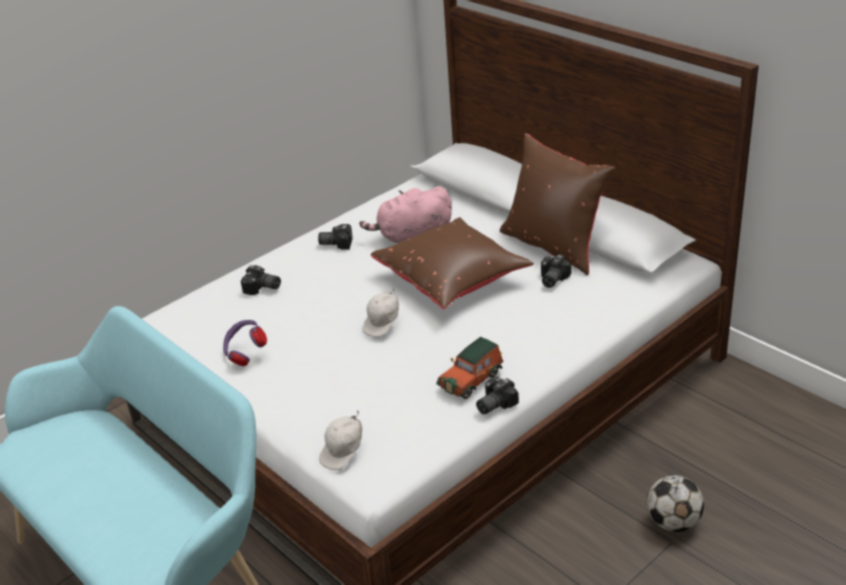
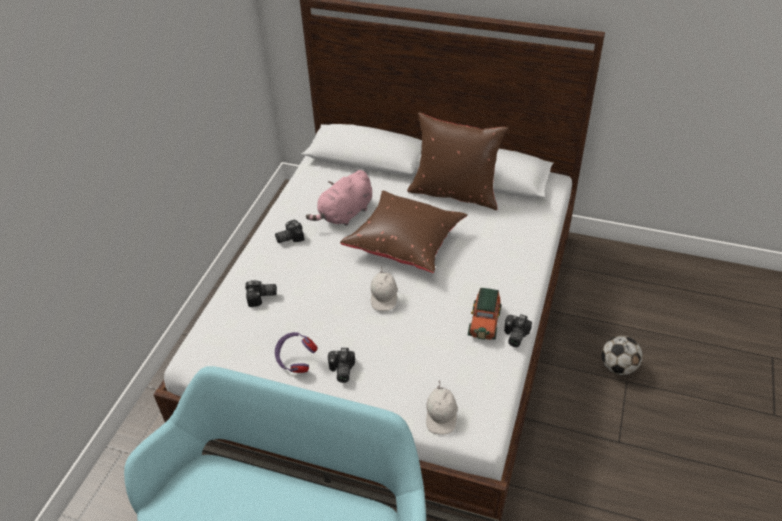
camera: 30 degrees left, 10 degrees up
camera [541,255,571,288] -> camera moved to [328,348,355,383]

